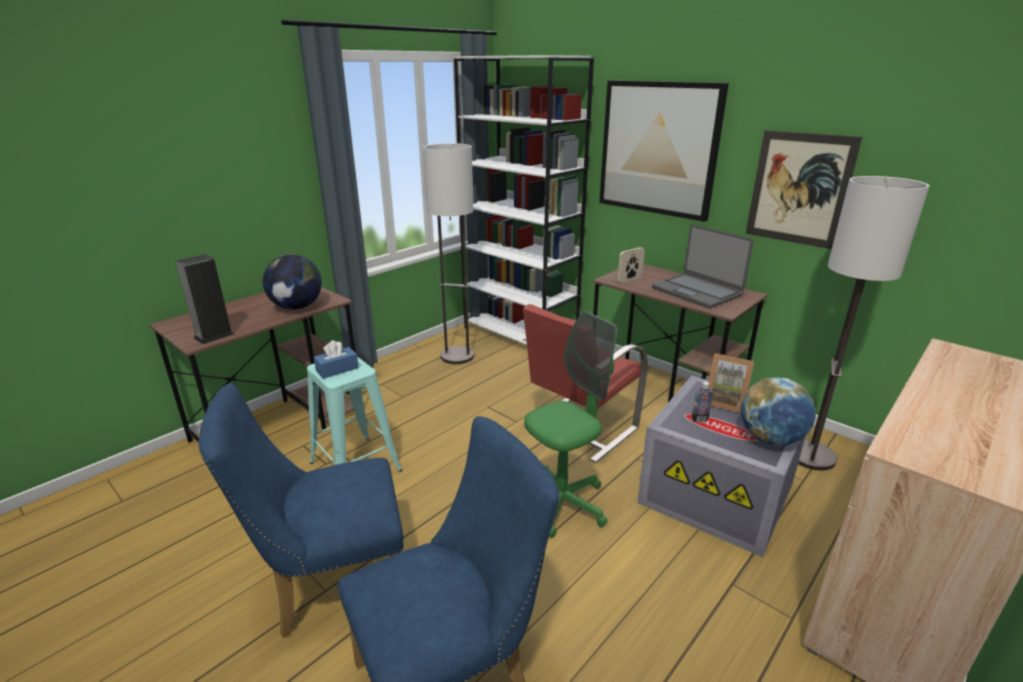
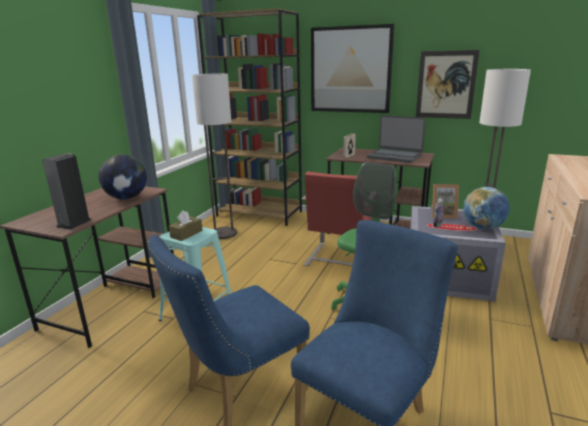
camera: 20 degrees left, 5 degrees down
blue tissue box [314,340,359,379] -> brown tissue box [169,210,203,241]
white bookcase [454,55,594,345] -> brown bookcase [197,8,302,226]

